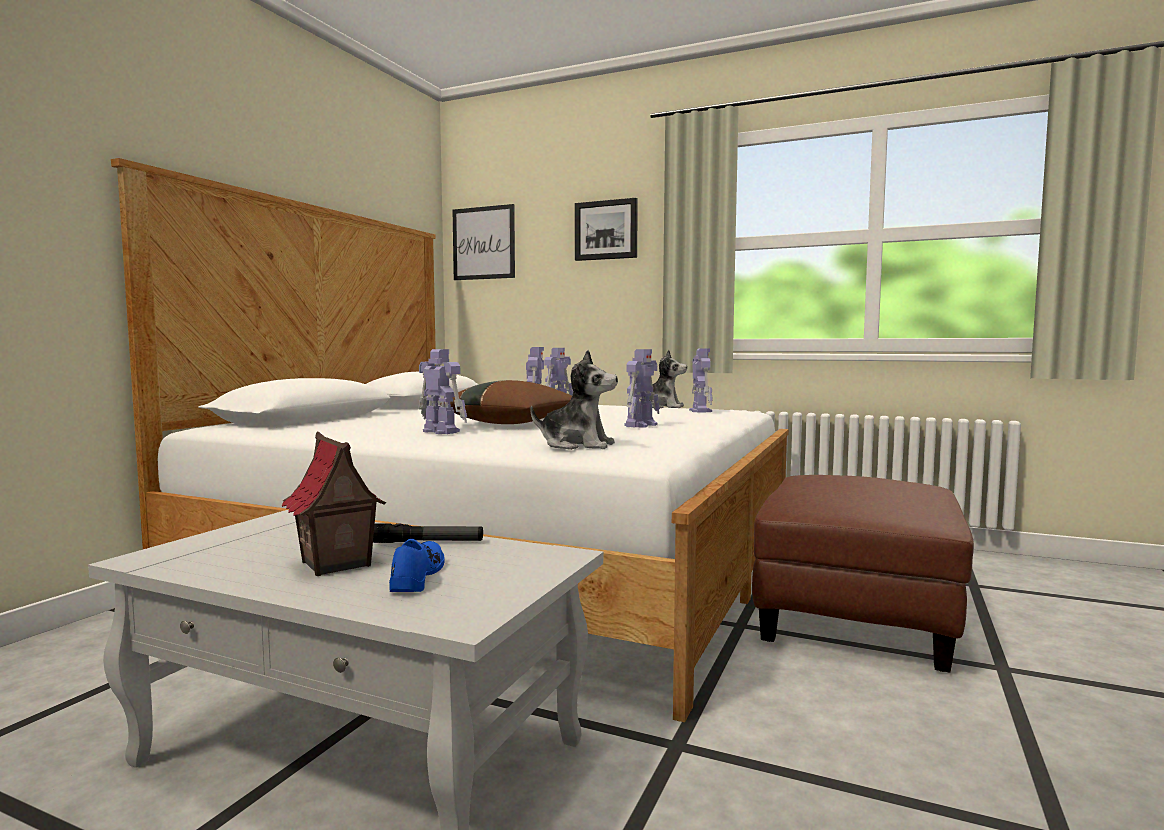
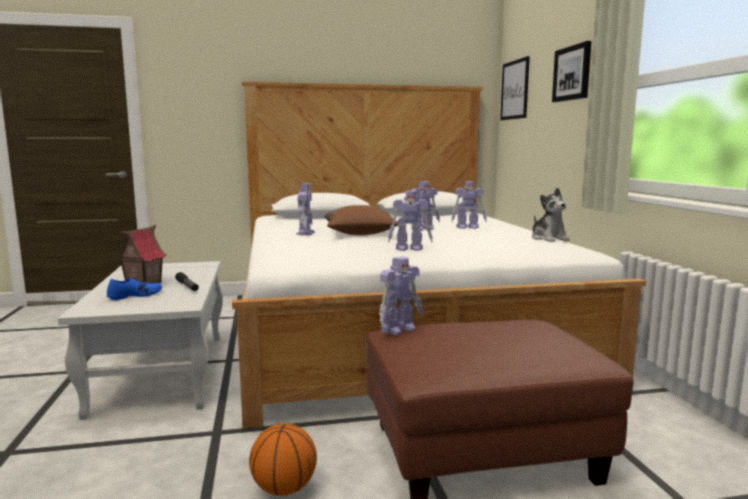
camera: 55 degrees right, 5 degrees up
plush toy [530,350,618,450] -> none
toy robot [689,349,712,413] -> toy robot moved to [379,256,423,335]
none -> basketball [249,423,317,496]

